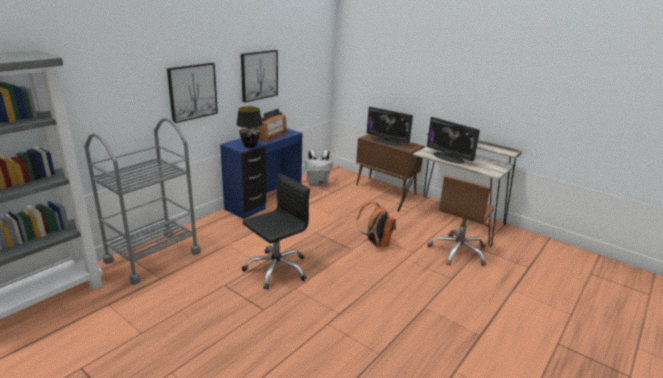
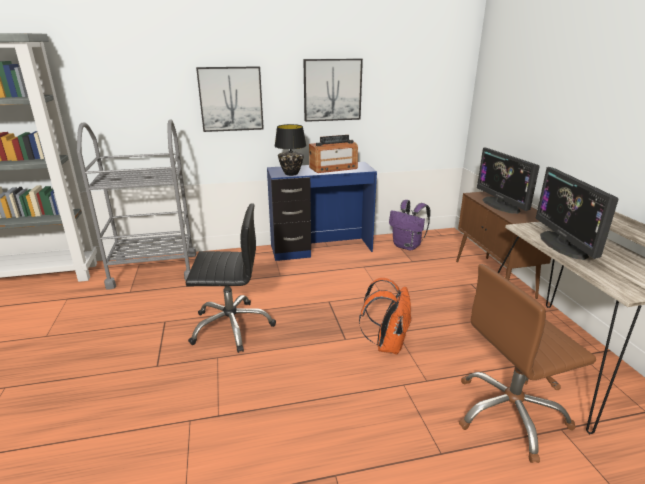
camera: 40 degrees right, 0 degrees up
white backpack [305,150,333,186] -> purple backpack [389,200,431,251]

